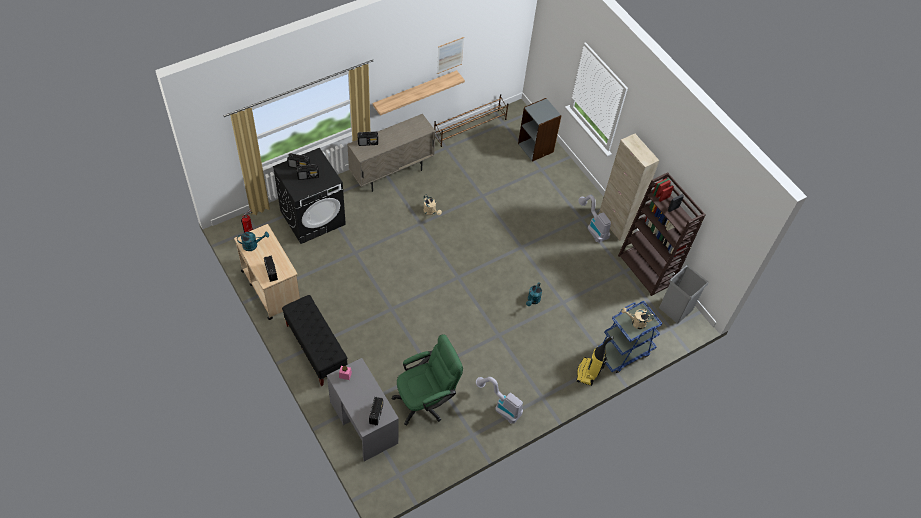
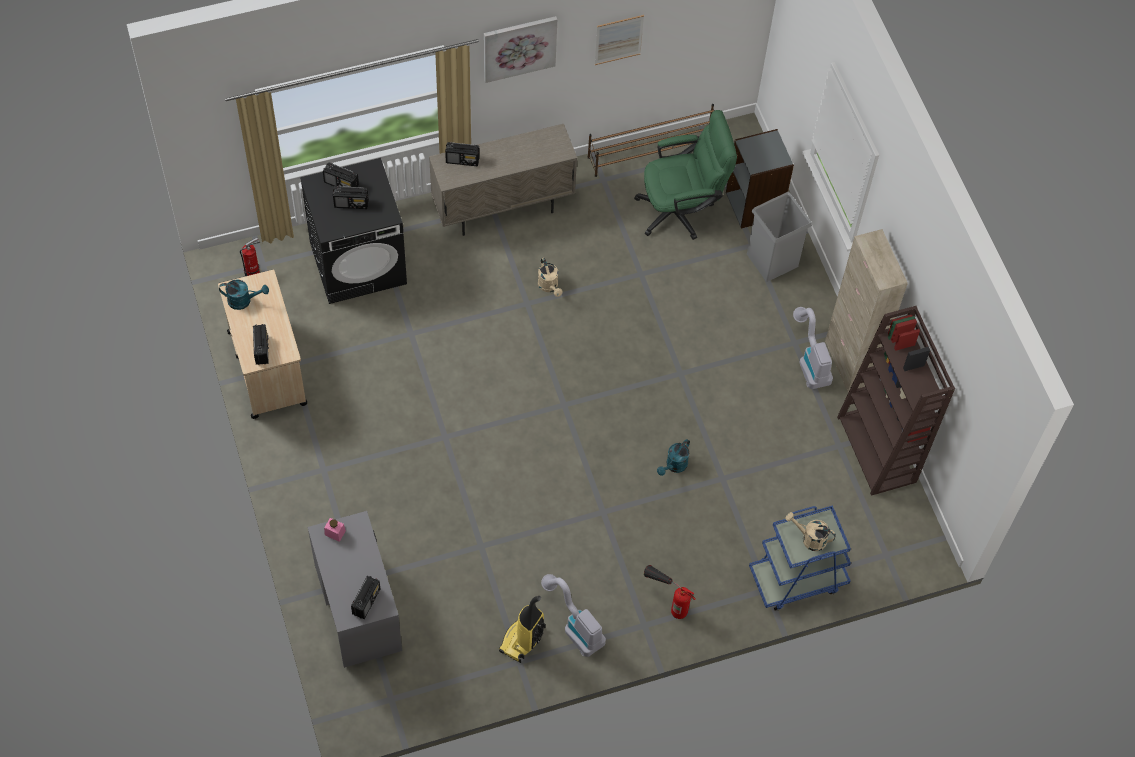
camera: 15 degrees right, 5 degrees up
black bench [282,295,348,386] -> none
shelf [373,70,465,116] -> none
green office chair [392,334,463,426] -> green office chair moved to [634,110,737,240]
vacuum cleaner [577,336,614,386] -> vacuum cleaner moved to [499,596,546,663]
grey trash can [659,265,708,324] -> grey trash can moved to [747,192,812,282]
none -> picture [484,16,557,83]
none -> fire extinguisher [644,565,696,619]

